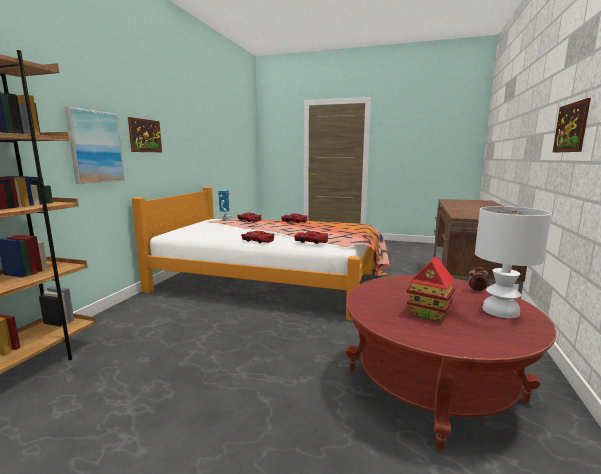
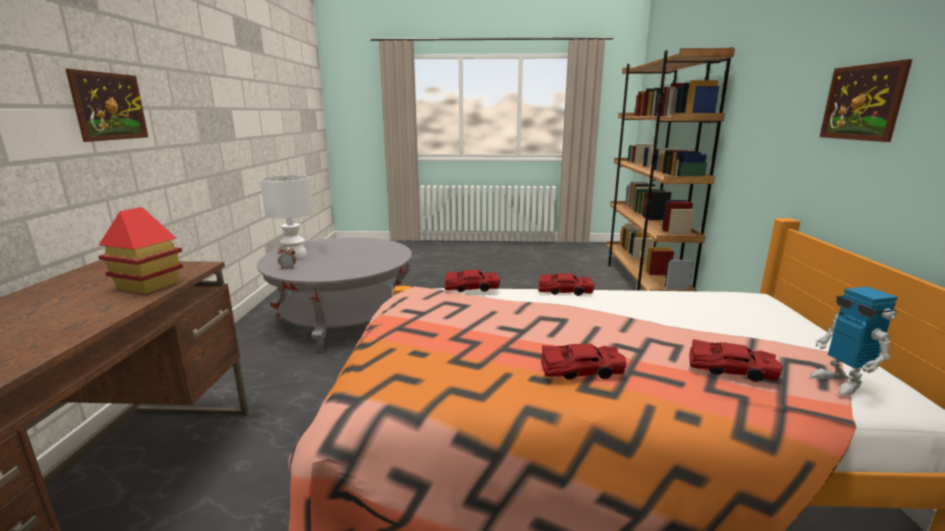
camera: 165 degrees right, 5 degrees up
picture [65,107,125,184] -> none
red coffee table [345,275,556,451] -> grey coffee table [257,237,412,352]
toy house [406,256,455,321] -> toy house moved to [98,207,183,294]

